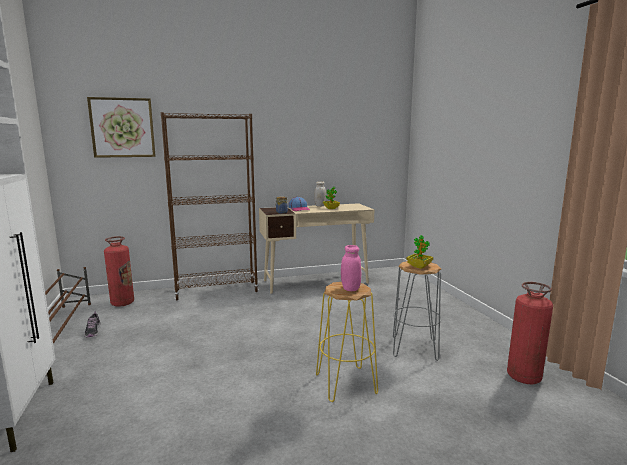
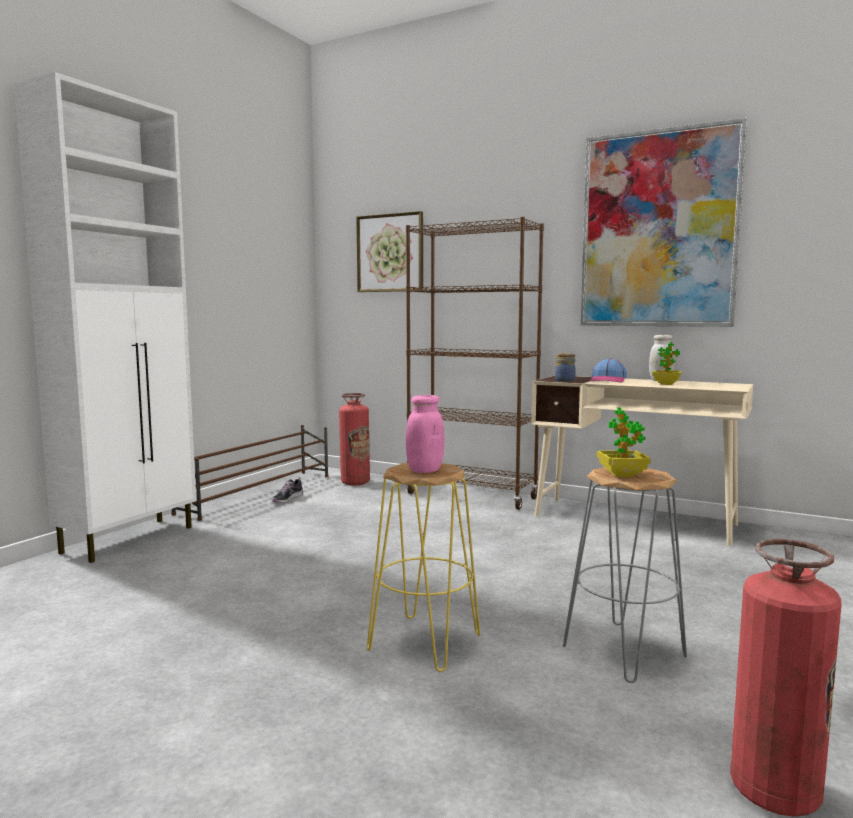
camera: 45 degrees right, 5 degrees down
none -> picture [581,118,747,327]

